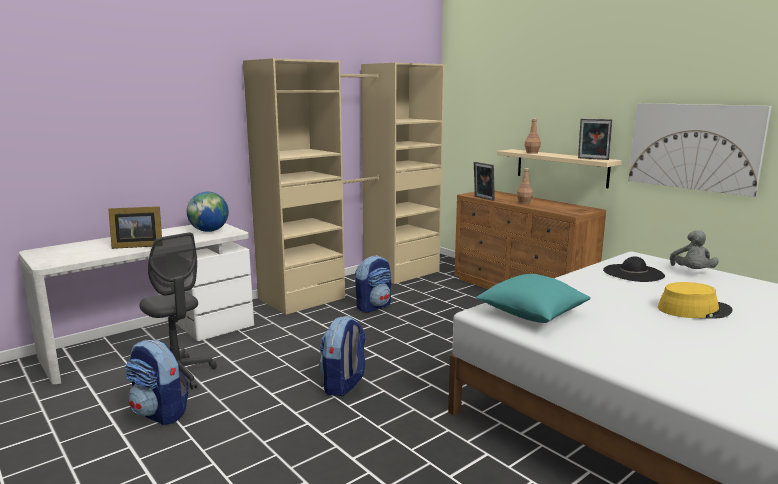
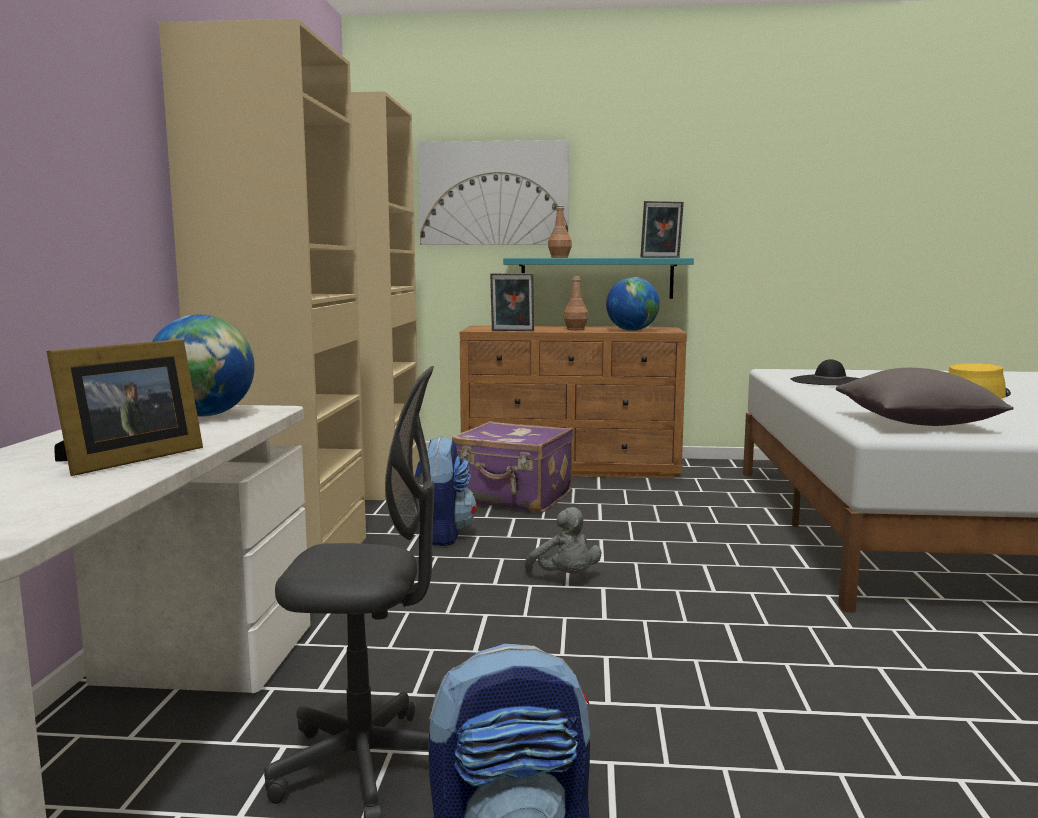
camera: 45 degrees left, 5 degrees down
backpack [319,316,366,396] -> none
turquoise pillow [476,274,591,323] -> grey pillow [836,368,1014,426]
beige shelf [497,149,622,188] -> turquoise shelf [503,258,694,299]
picture [628,103,772,197] -> picture moved to [418,140,569,245]
grey plush toy [670,230,719,269] -> grey plush toy moved to [524,507,602,574]
none -> purple suitcase [452,421,573,513]
none -> globe [606,277,660,331]

